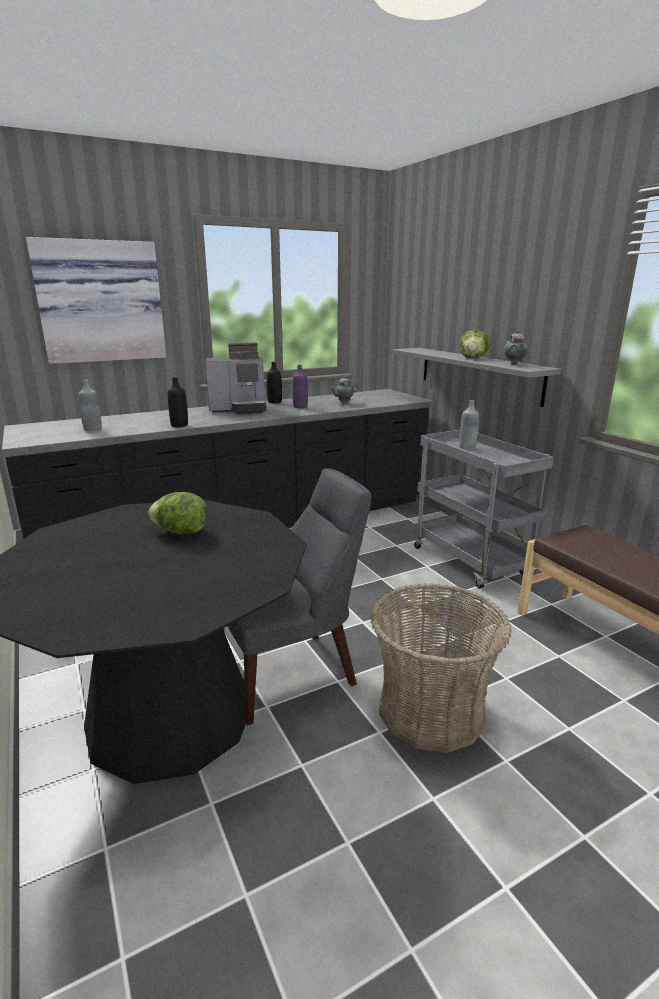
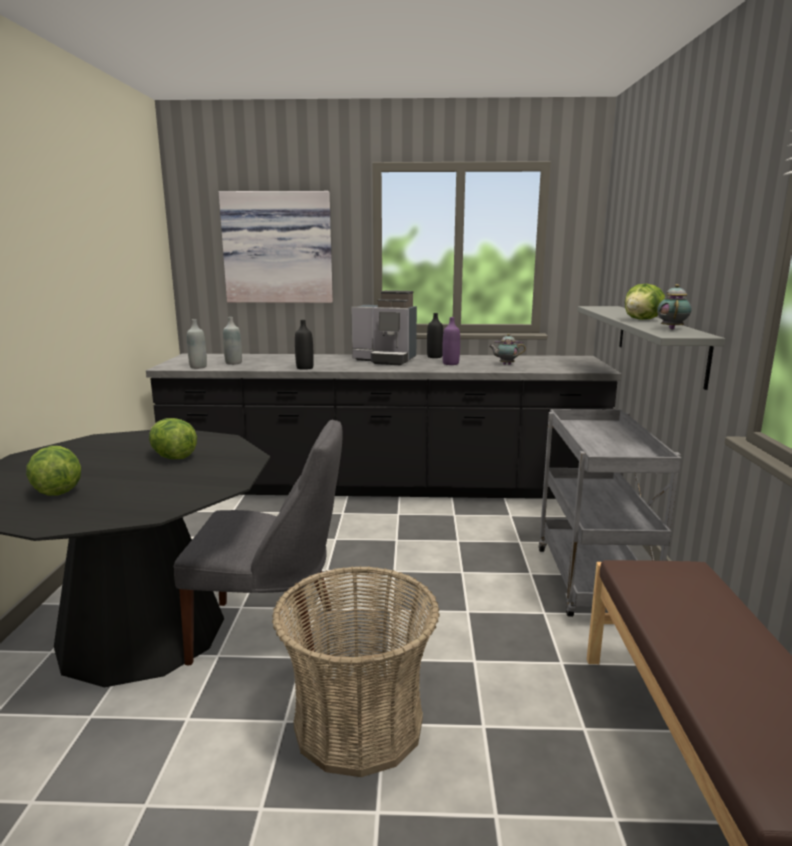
camera: 30 degrees right, 5 degrees down
grey bottle [459,400,479,450] -> grey bottle moved to [187,319,207,369]
none -> lettuce [26,446,81,496]

